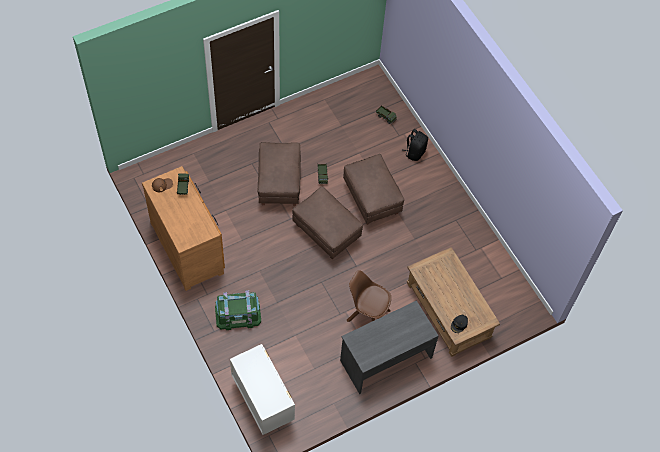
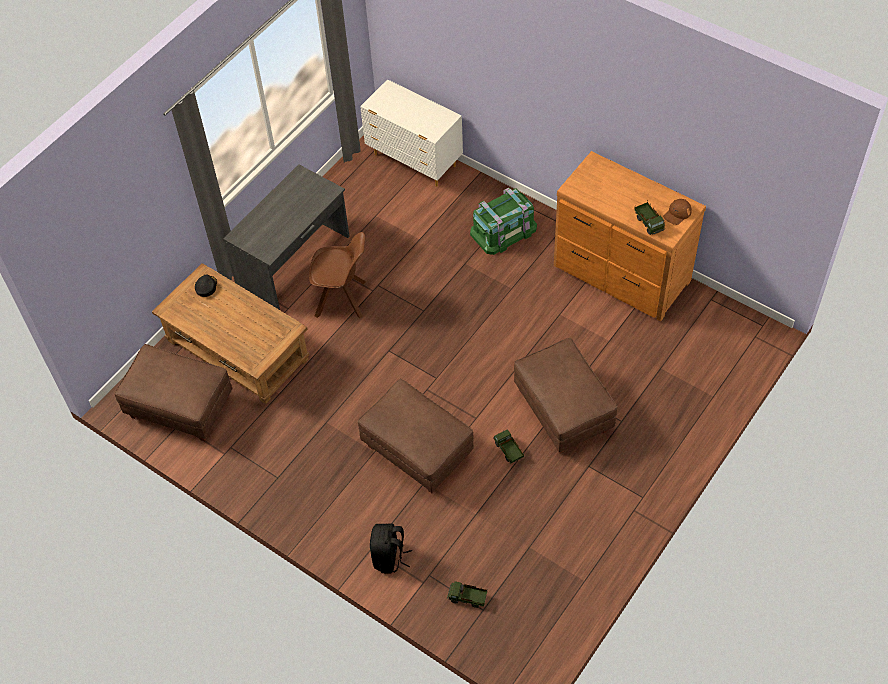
camera: 160 degrees right, 5 degrees down
brown ottoman [292,186,363,259] -> brown ottoman moved to [114,344,232,441]

